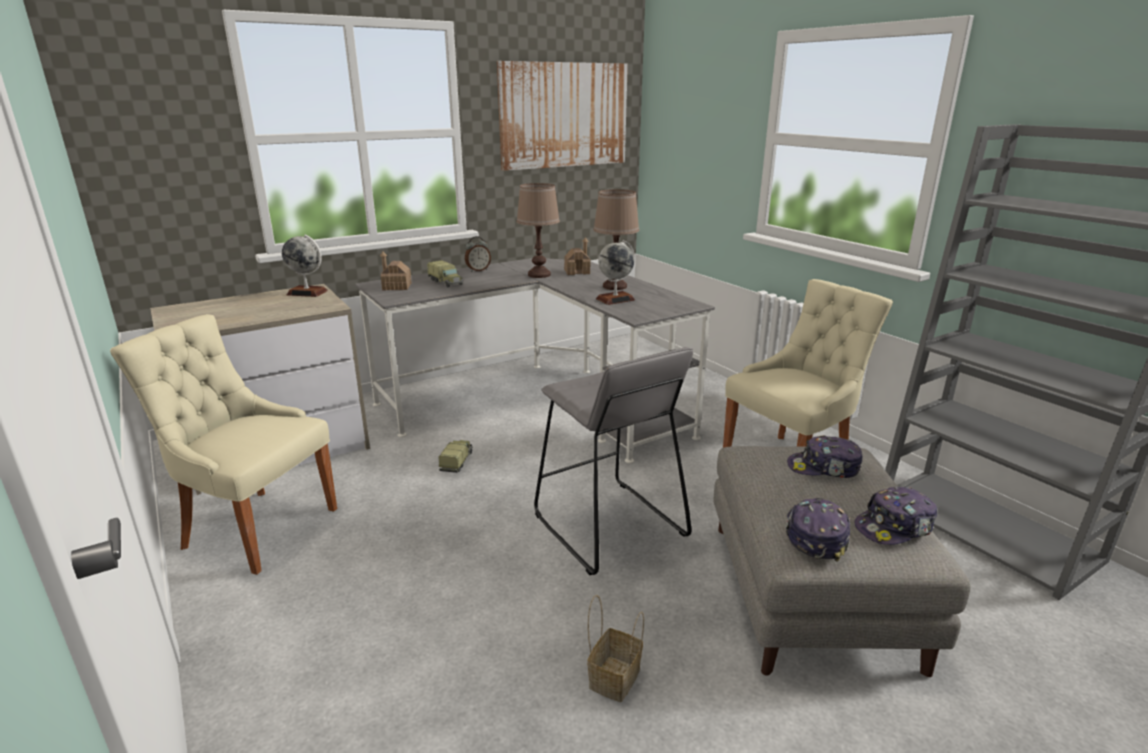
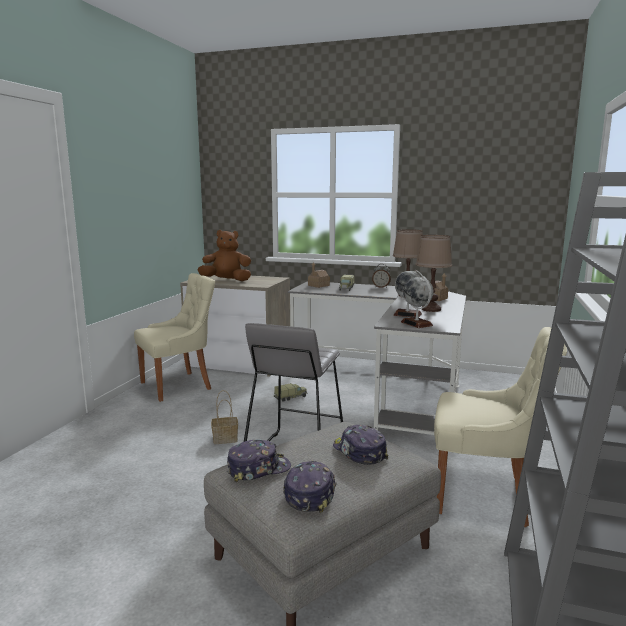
camera: 50 degrees right, 10 degrees down
beige chair [110,314,337,575] -> beige chair turned 75 degrees clockwise [134,273,215,402]
globe [282,235,328,297] -> globe moved to [401,276,433,328]
picture [497,61,628,171] -> none
basket [587,595,644,702] -> basket moved to [211,390,238,444]
cap [855,487,937,545] -> cap turned 75 degrees clockwise [283,461,336,513]
none -> brown plush toy [197,230,251,281]

